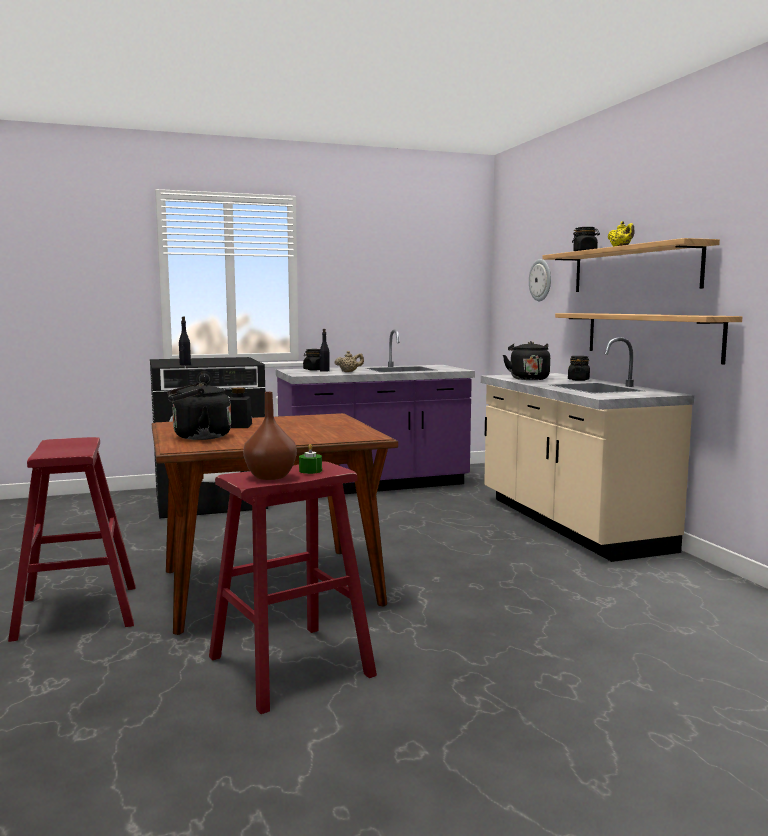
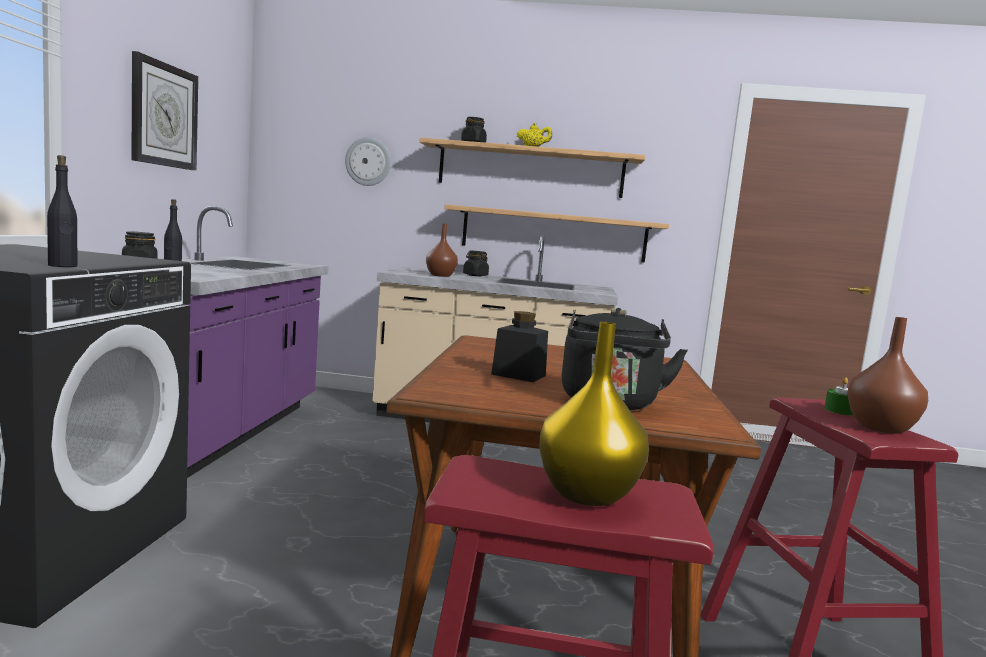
camera: 65 degrees left, 0 degrees up
beige teapot [334,351,364,372] -> none
black kettle [503,341,550,380] -> brown vase [426,223,458,277]
none -> wall clock [131,51,198,171]
none -> yellow vase [539,322,649,506]

